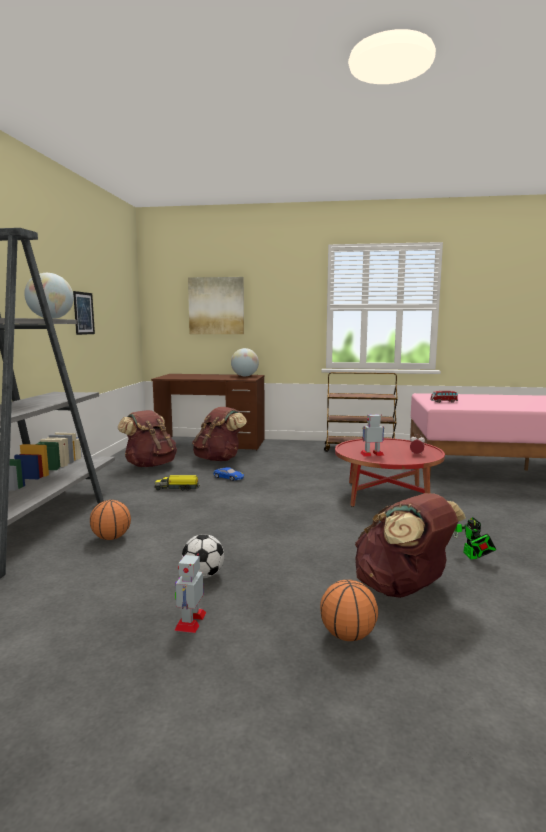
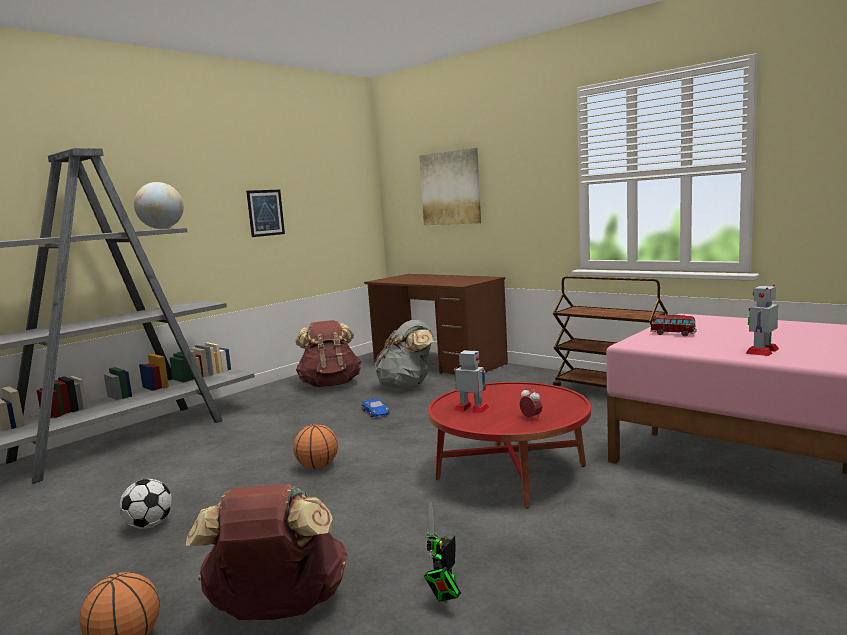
camera: 35 degrees right, 0 degrees up
basketball [90,500,131,540] -> basketball moved to [293,424,338,469]
toy truck [155,475,199,490] -> none
toy robot [174,554,206,633] -> toy robot moved to [746,284,779,356]
brown backpack [192,407,247,461] -> grey backpack [374,320,434,389]
globe [231,348,259,376] -> none

